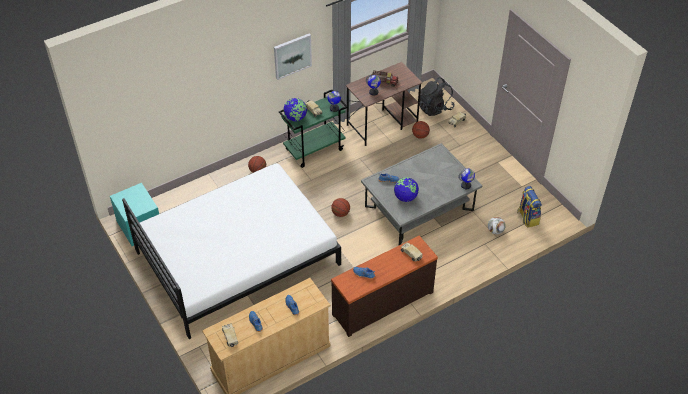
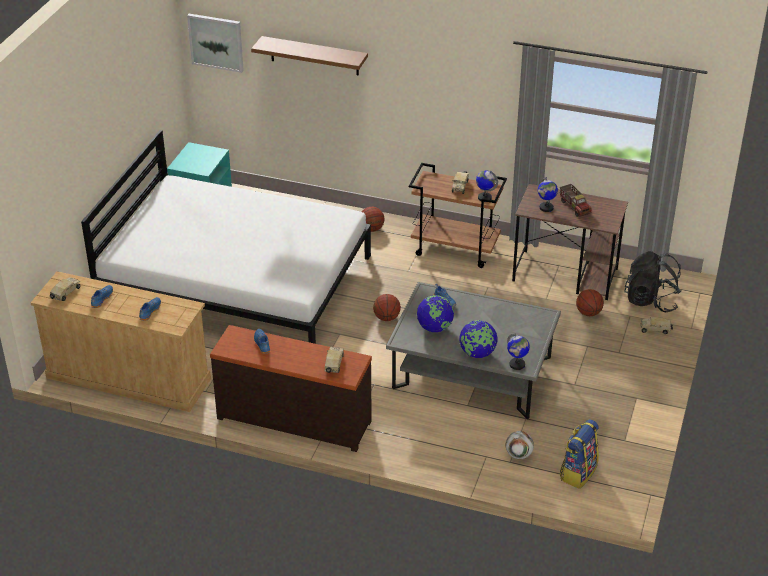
camera: 50 degrees right, 10 degrees down
picture [274,33,312,80] -> picture moved to [187,14,244,73]
green cart [279,90,348,168] -> brown cart [409,163,507,268]
globe [284,98,307,121] -> globe moved to [459,320,498,358]
none -> brown shelf [251,36,368,75]

